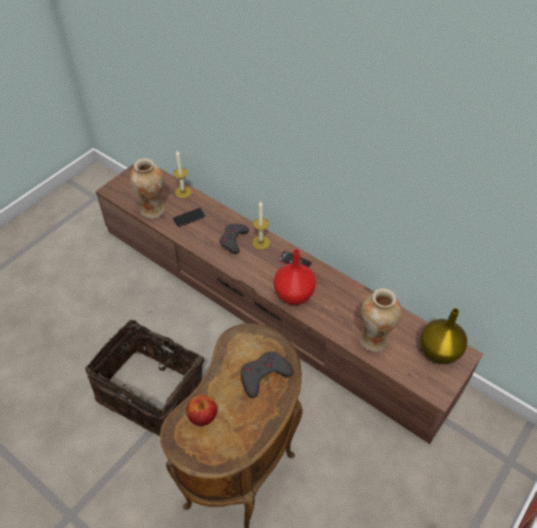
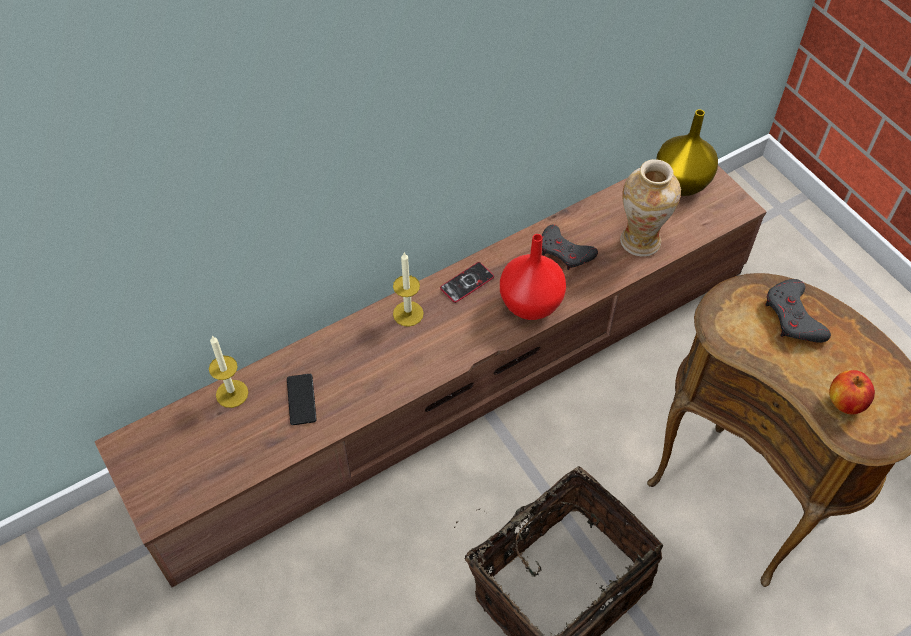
camera: 70 degrees left, 5 degrees up
vase [130,158,164,218] -> none
grey game controller [219,224,249,254] -> grey game controller moved to [542,225,598,270]

